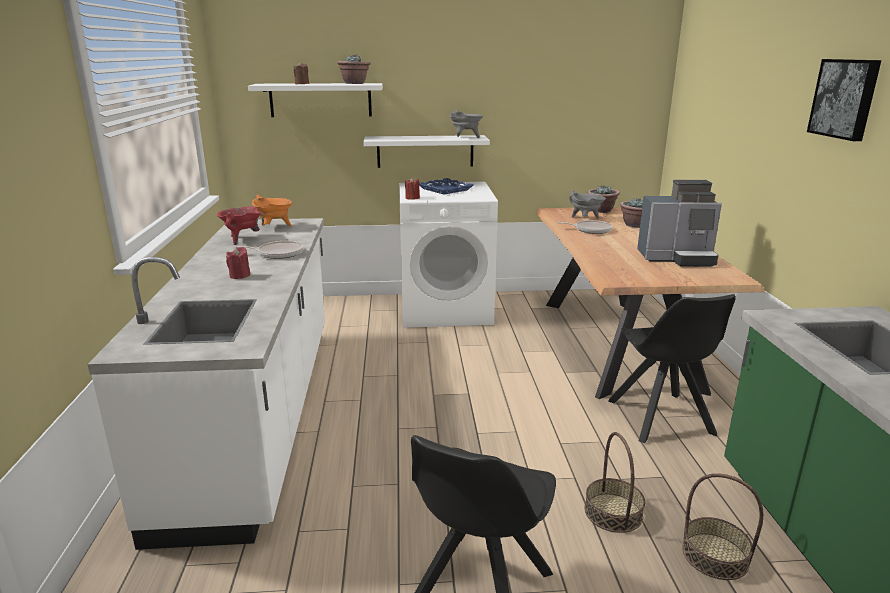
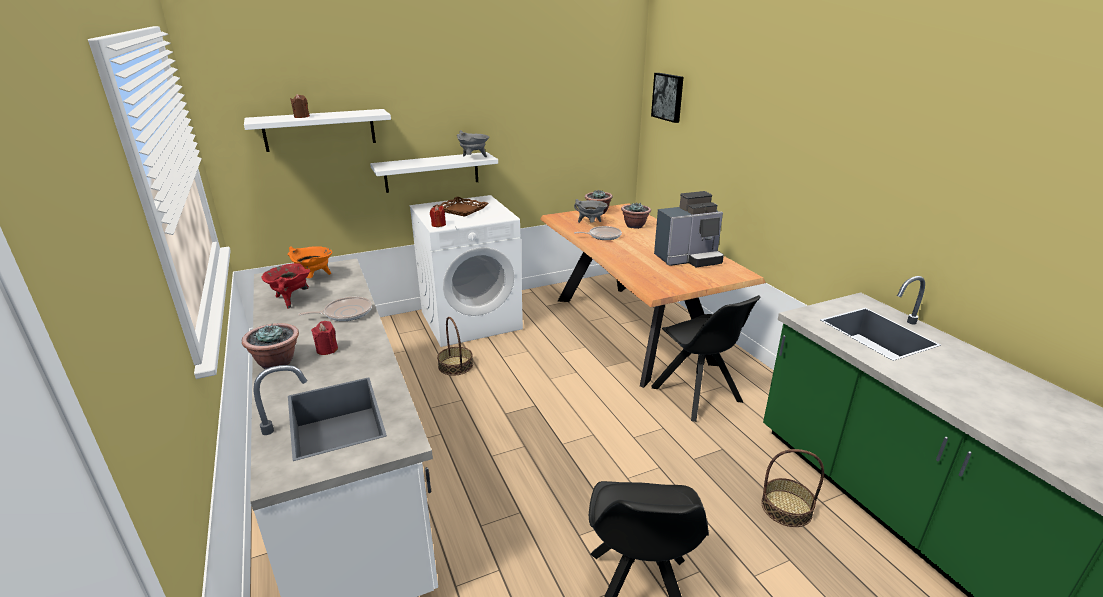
camera: 20 degrees left, 5 degrees up
potted plant [337,55,371,84] -> potted plant moved to [242,323,299,369]
blue tray [419,178,473,194] -> brown tray [433,197,489,217]
basket [584,432,645,533] -> basket moved to [437,317,473,376]
picture [807,59,881,141] -> picture moved to [651,73,683,123]

